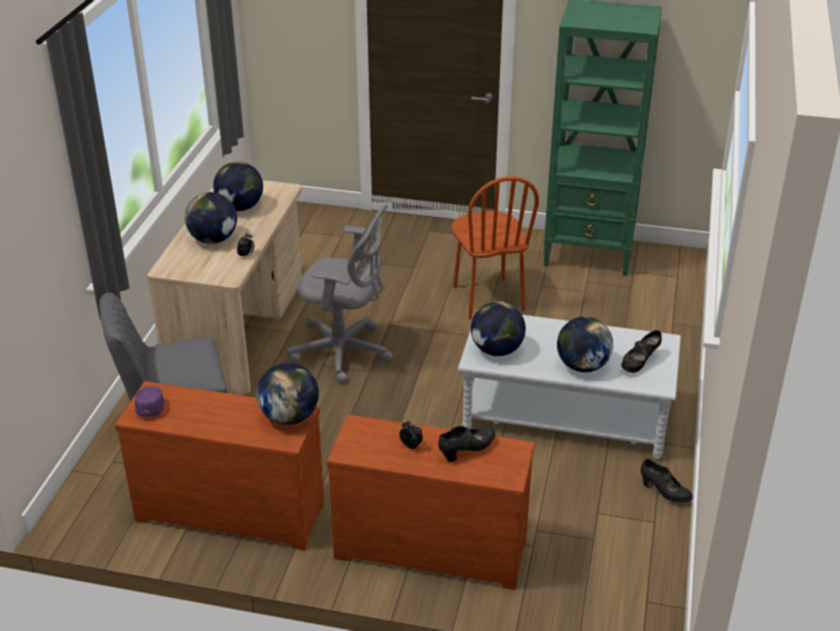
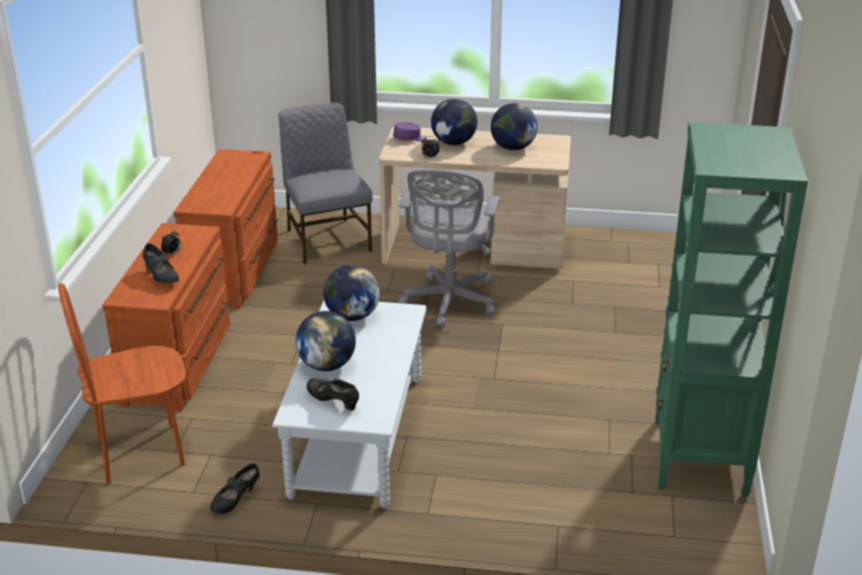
camera: 85 degrees right, 5 degrees down
purple cap [135,386,165,417] -> purple cap moved to [393,122,427,141]
globe [257,363,319,425] -> none
brown chair [451,176,539,320] -> brown chair moved to [58,283,186,484]

